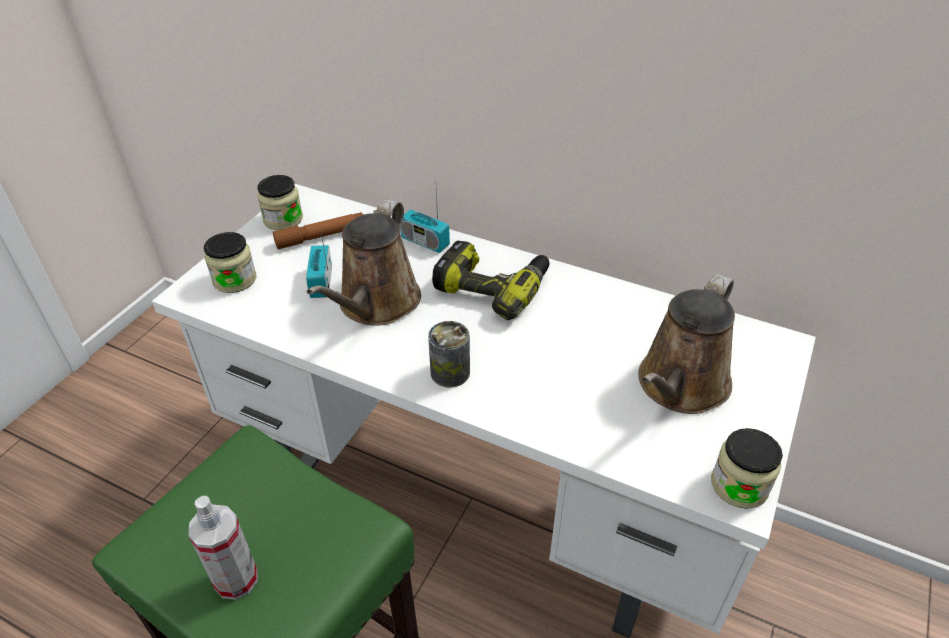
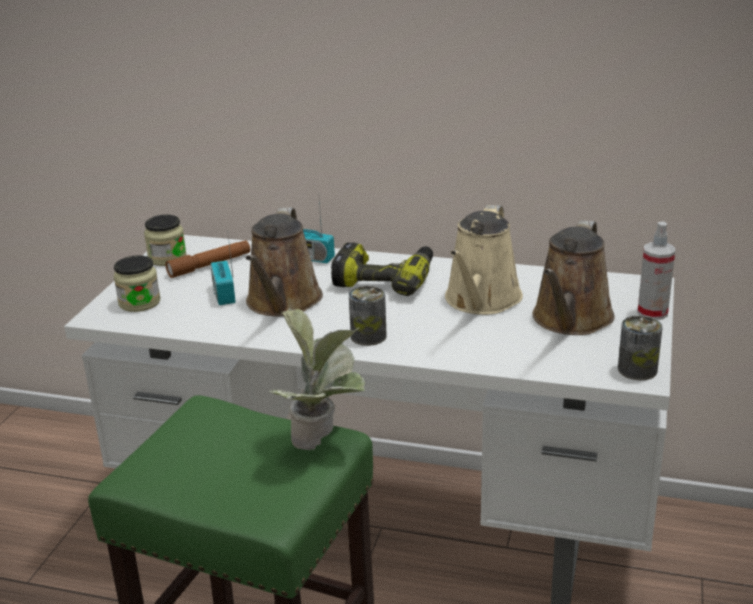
camera: 10 degrees left, 15 degrees down
spray bottle [188,496,258,600] -> spray bottle moved to [638,221,675,320]
jar [711,428,783,509] -> can [618,315,663,380]
none -> potted plant [269,308,365,450]
none -> beige watering can [445,205,523,315]

